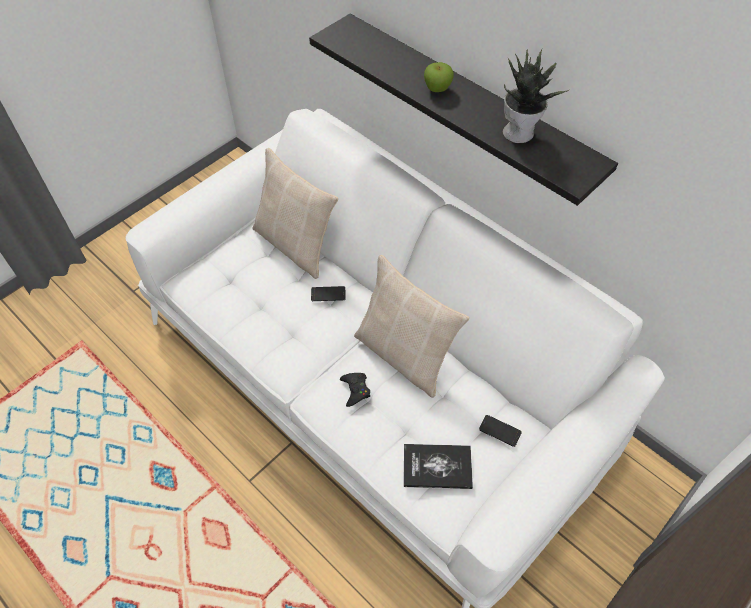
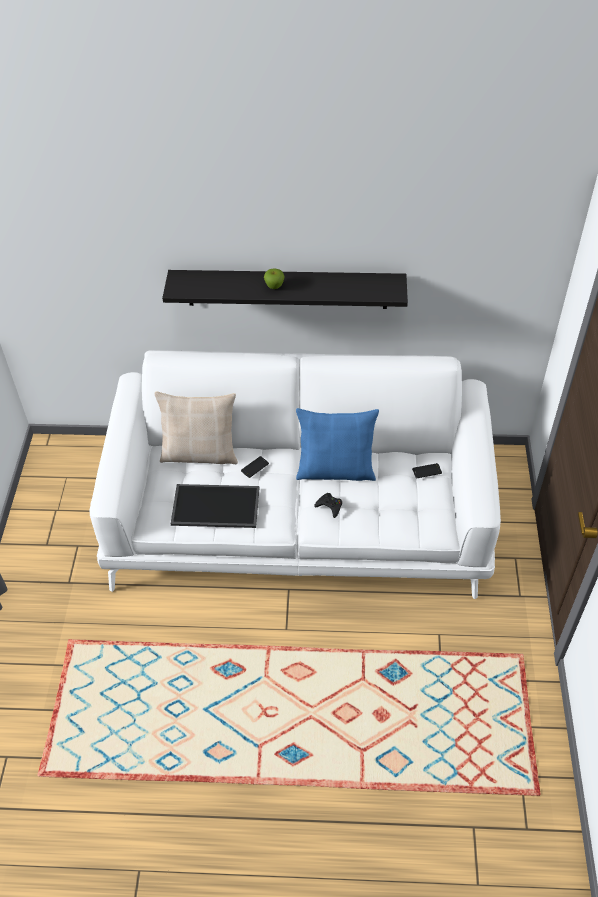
camera: 40 degrees left, 5 degrees down
beige pillow [354,255,469,398] -> blue pillow [296,408,379,481]
book [404,444,473,489] -> none
potted plant [502,49,570,143] -> none
none -> tray [171,484,260,528]

